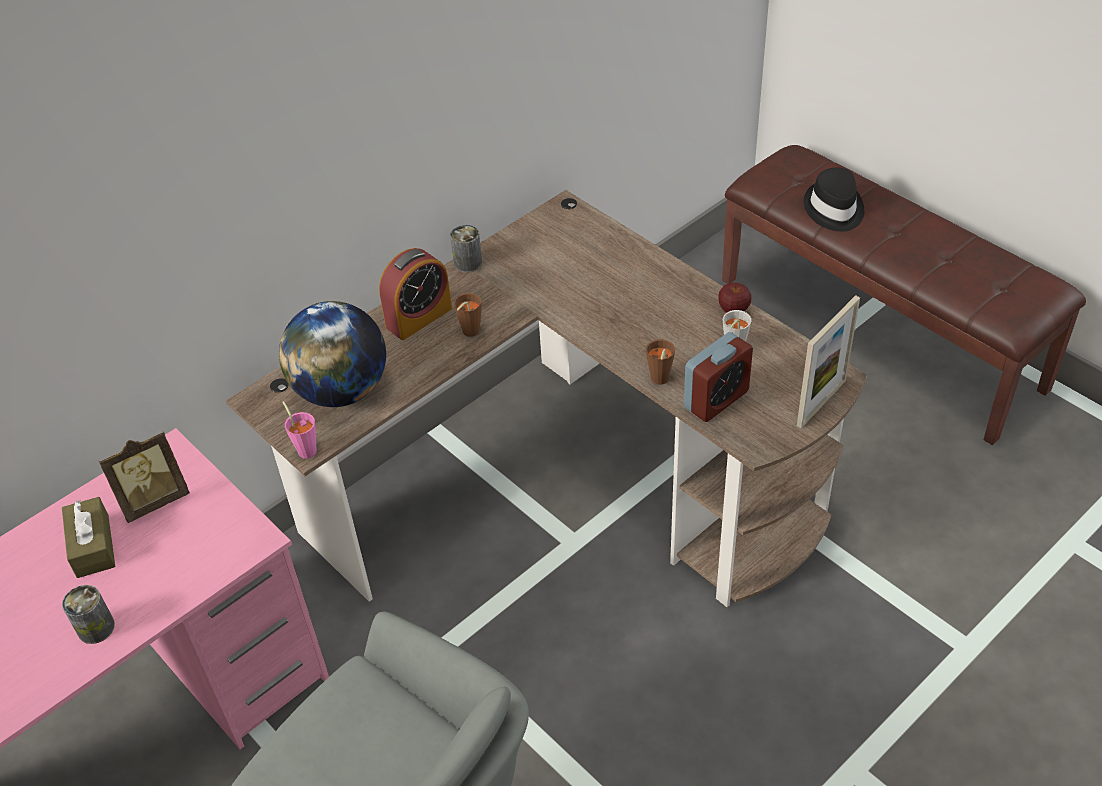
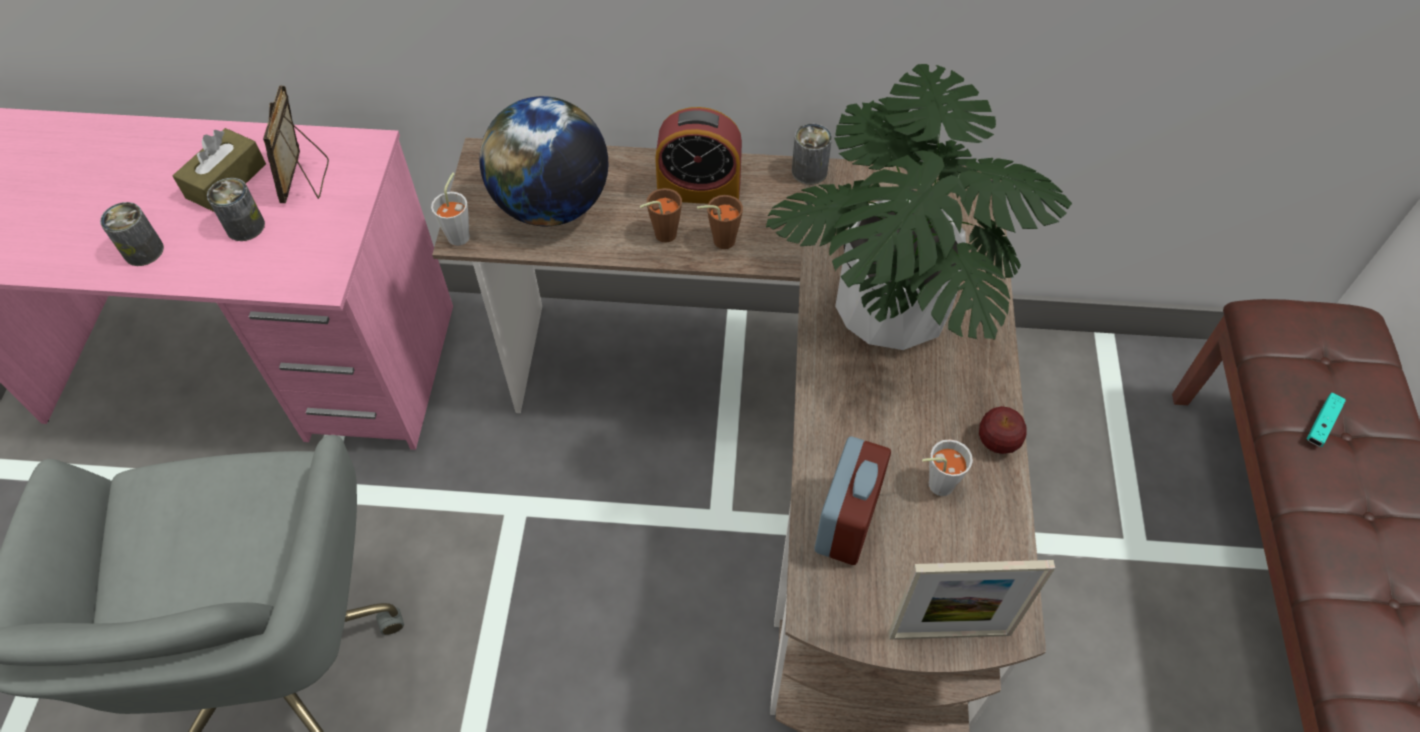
camera: 45 degrees right, 10 degrees up
picture frame [98,431,190,523] -> picture frame turned 75 degrees clockwise [263,86,329,203]
pink cup [282,401,317,458] -> grey cup [431,173,470,246]
brown cup [646,339,675,385] -> brown cup moved to [640,188,682,243]
alarm clock [684,332,753,422] -> alarm clock turned 75 degrees counterclockwise [815,436,891,565]
black hat [804,168,864,232] -> turquoise game controller [1307,393,1346,447]
none -> can [207,178,265,241]
none -> potted plant [766,64,1072,350]

